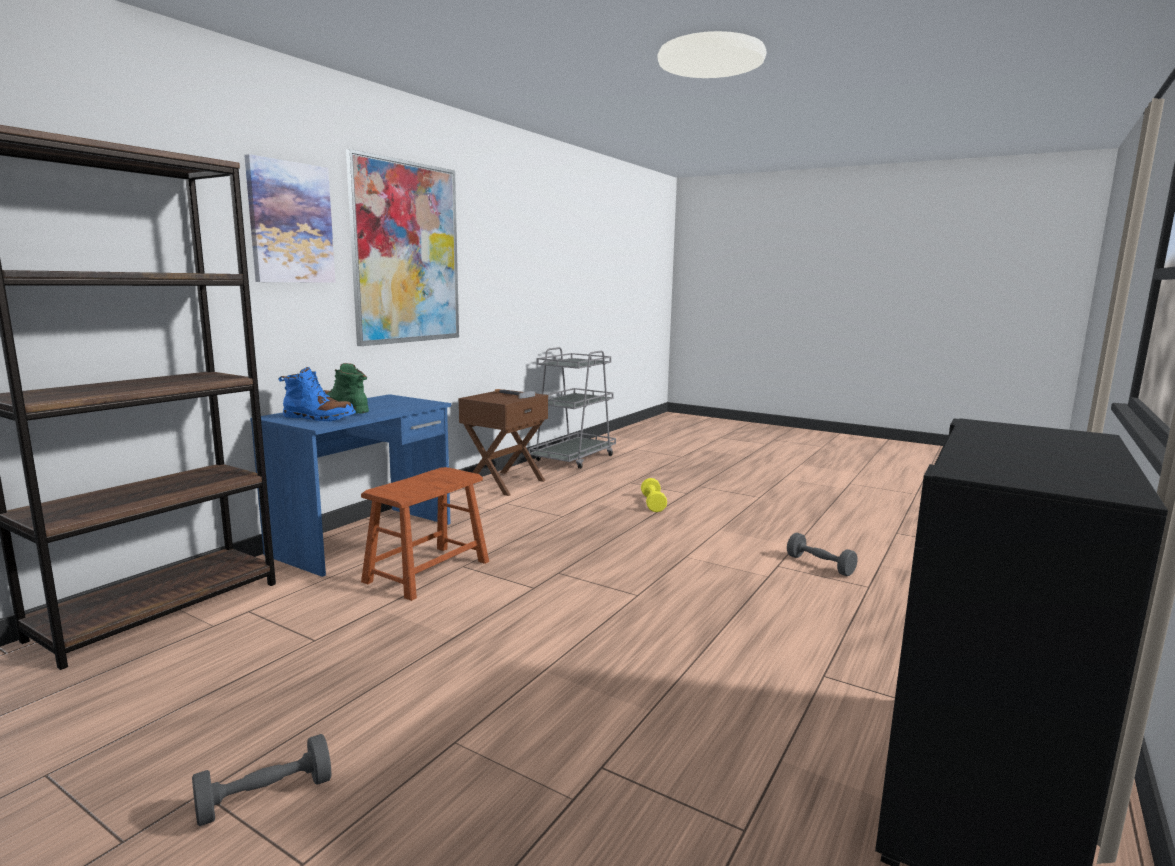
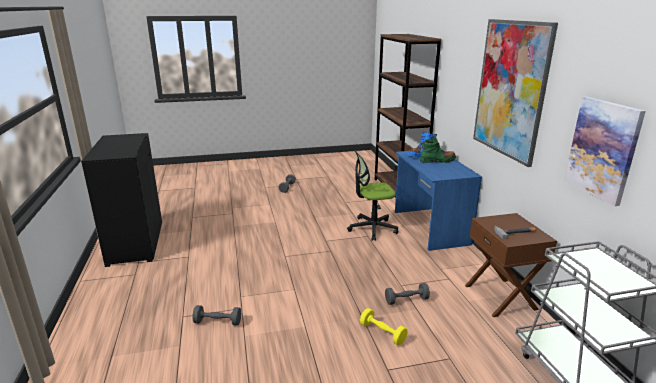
camera: 135 degrees right, 10 degrees up
picture [244,154,335,283] -> picture moved to [564,97,646,206]
brown stool [361,467,489,601] -> office chair [347,150,398,241]
none -> grey dumbbell [385,283,430,305]

